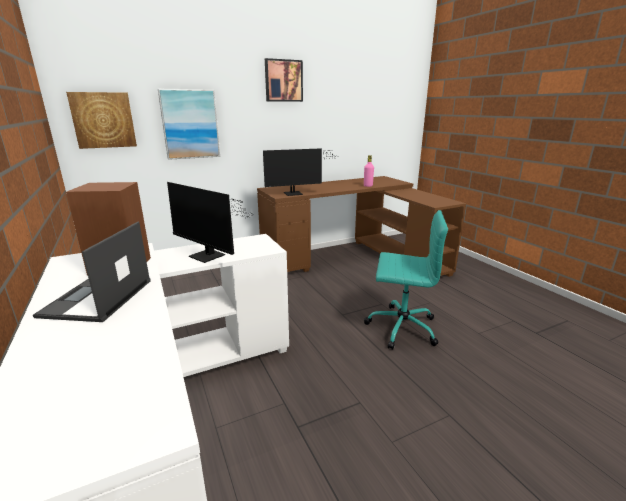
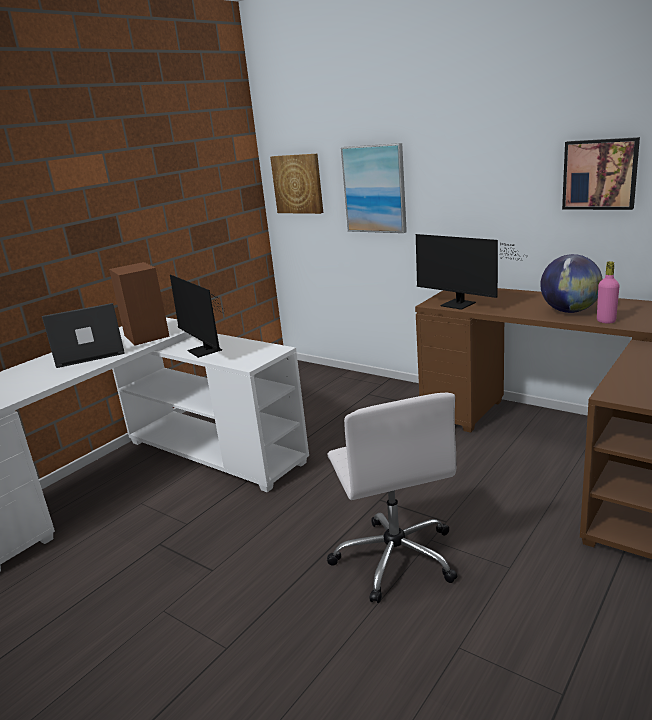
camera: 65 degrees right, 0 degrees up
monitor [167,182,250,263] -> monitor turned 45 degrees counterclockwise [170,275,226,358]
picture [265,58,303,102] -> picture moved to [562,137,640,210]
turquoise office chair [364,210,448,350] -> white office chair [327,393,458,603]
none -> globe [540,254,603,313]

